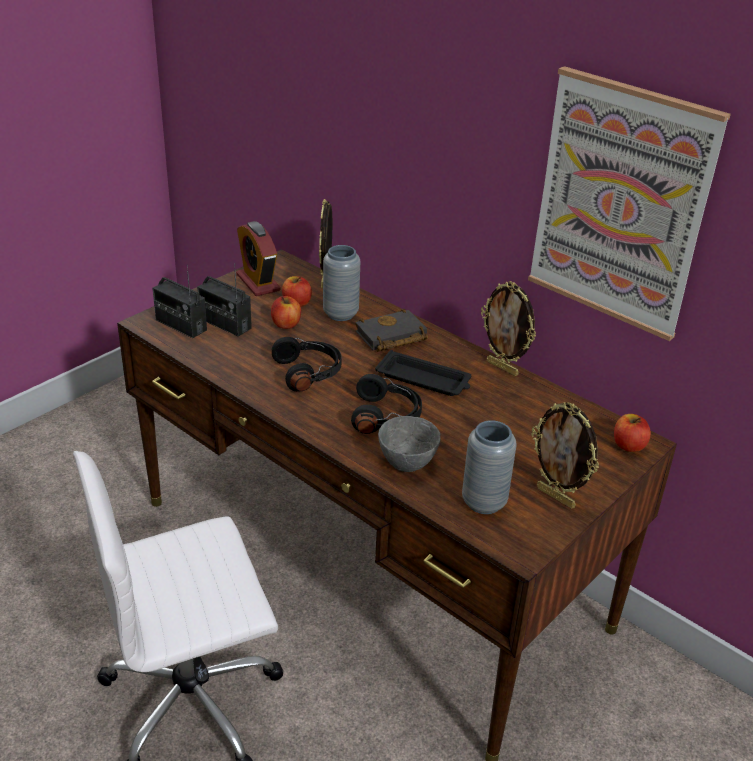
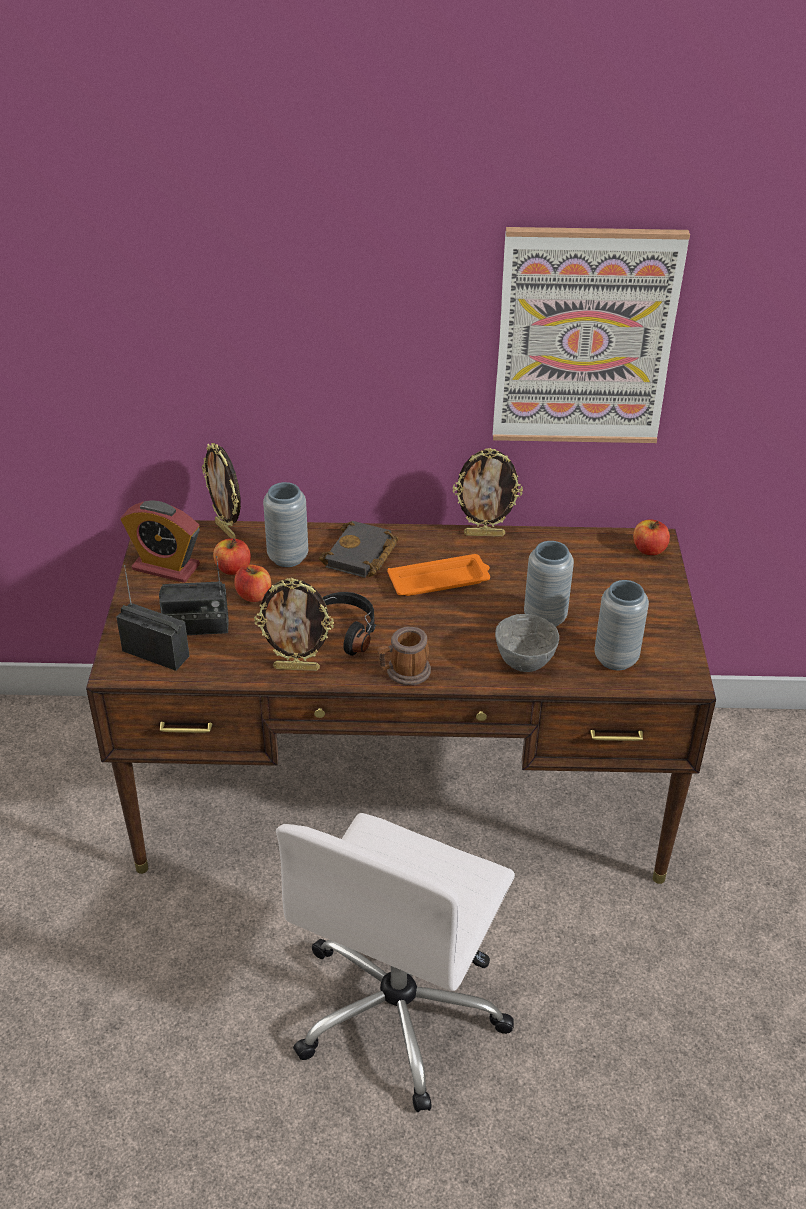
camera: 40 degrees left, 5 degrees up
radio [152,265,207,338] -> radio turned 150 degrees counterclockwise [116,565,190,671]
black headphones [351,374,422,434] -> none
black tray [375,350,471,396] -> orange tray [387,554,490,596]
picture frame [531,402,599,508] -> picture frame moved to [254,578,334,671]
none -> mug [377,627,431,685]
none -> grey vase [524,541,574,627]

